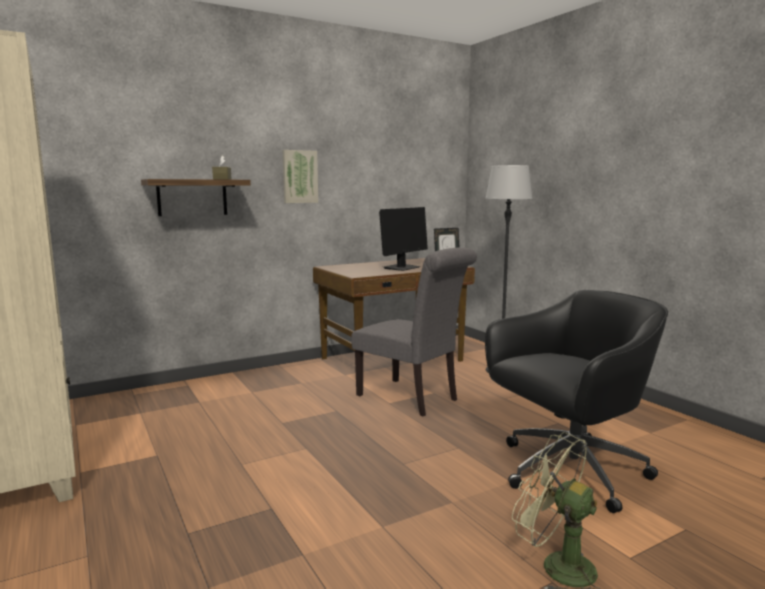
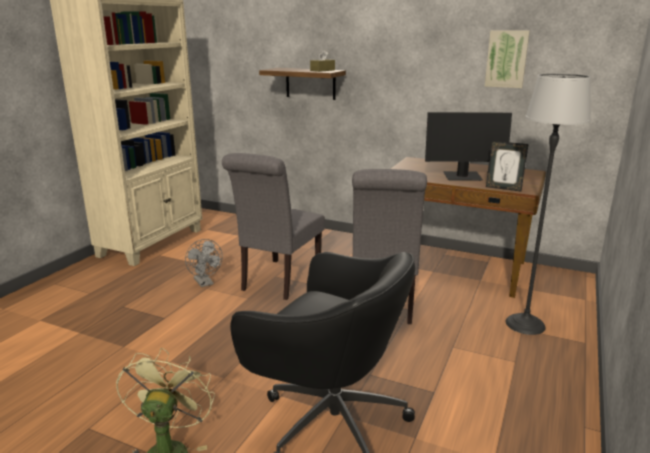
camera: 55 degrees right, 10 degrees up
picture [283,150,318,203] -> picture moved to [484,30,530,88]
none -> grey fan [185,239,223,287]
none -> grey chair [222,153,325,300]

